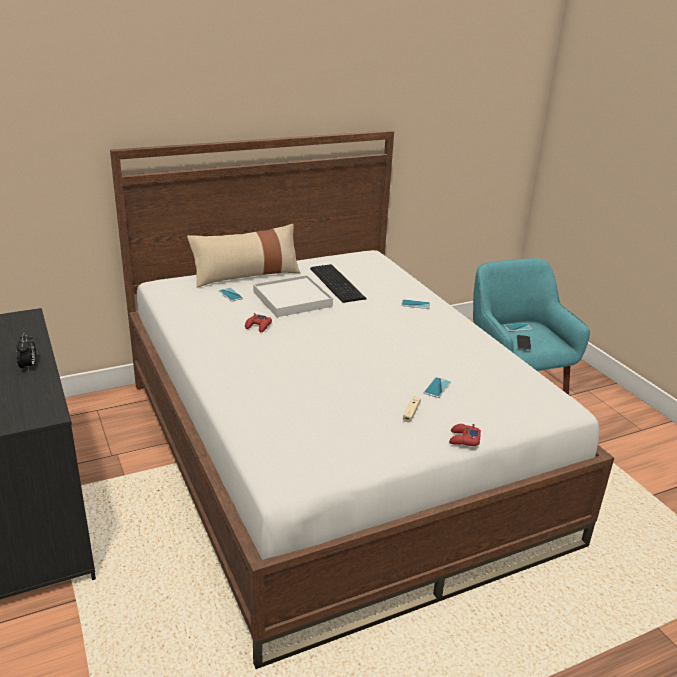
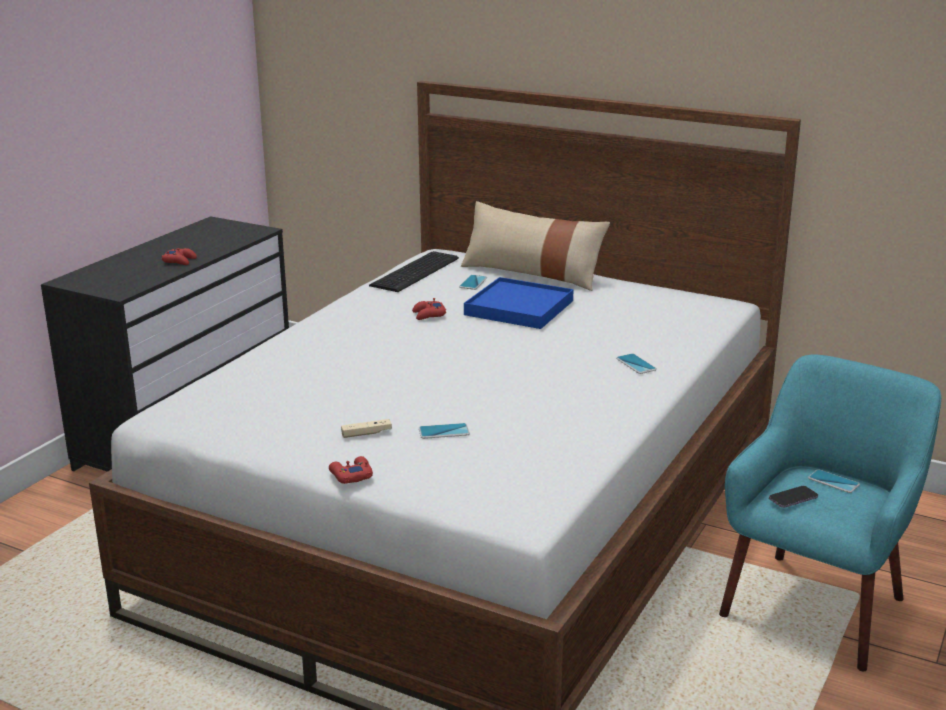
camera: 55 degrees right, 5 degrees down
alarm clock [16,333,36,372] -> red game controller [161,248,197,265]
white tray [253,275,333,317] -> blue tray [464,277,574,329]
keyboard [310,264,367,303] -> keyboard moved to [369,251,459,292]

